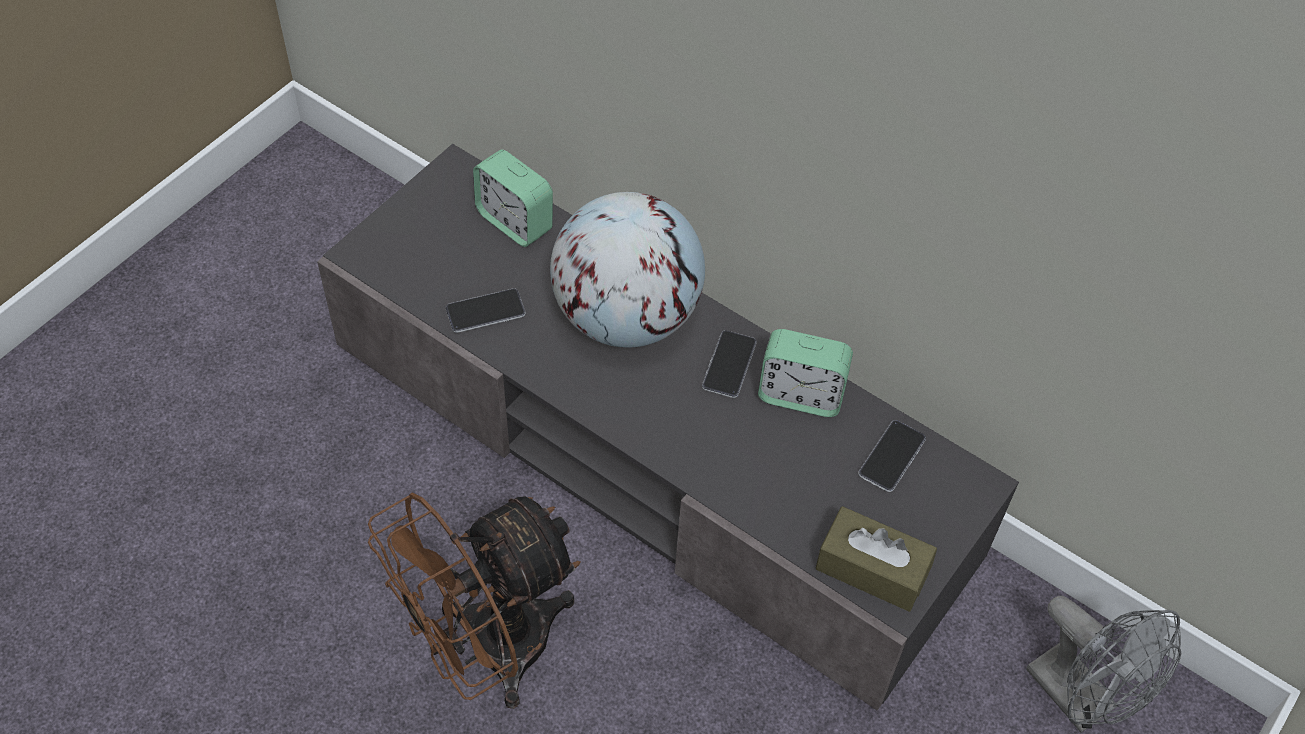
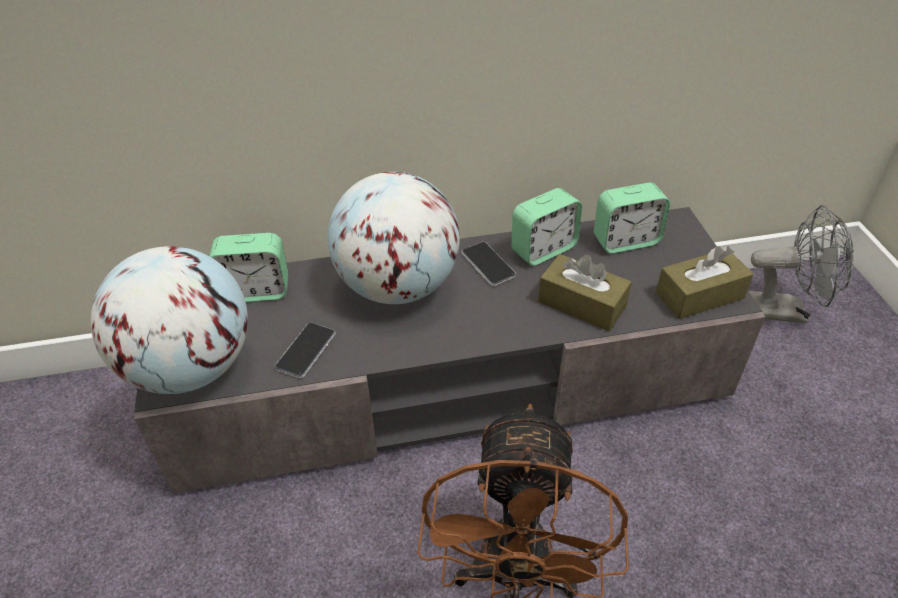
camera: 45 degrees left, 10 degrees down
phone [858,420,926,492] -> alarm clock [594,183,670,254]
none -> globe [91,246,248,394]
none -> brown tissue box [538,254,632,331]

